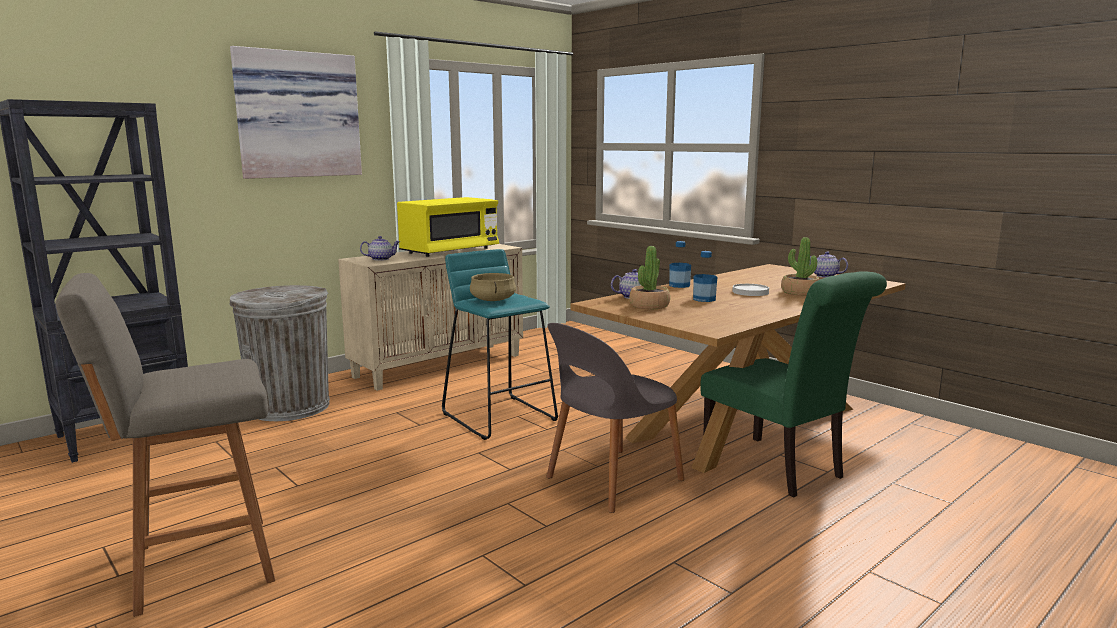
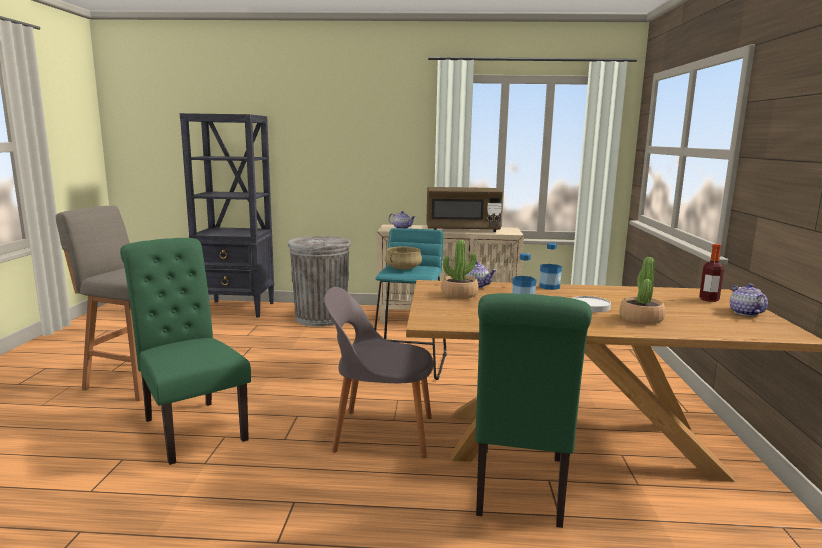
camera: 45 degrees right, 0 degrees up
picture [230,46,362,179] -> none
yellow microwave [397,197,499,257] -> brown microwave [426,187,503,232]
none -> green chair [120,238,251,465]
none -> bottle [699,244,724,302]

